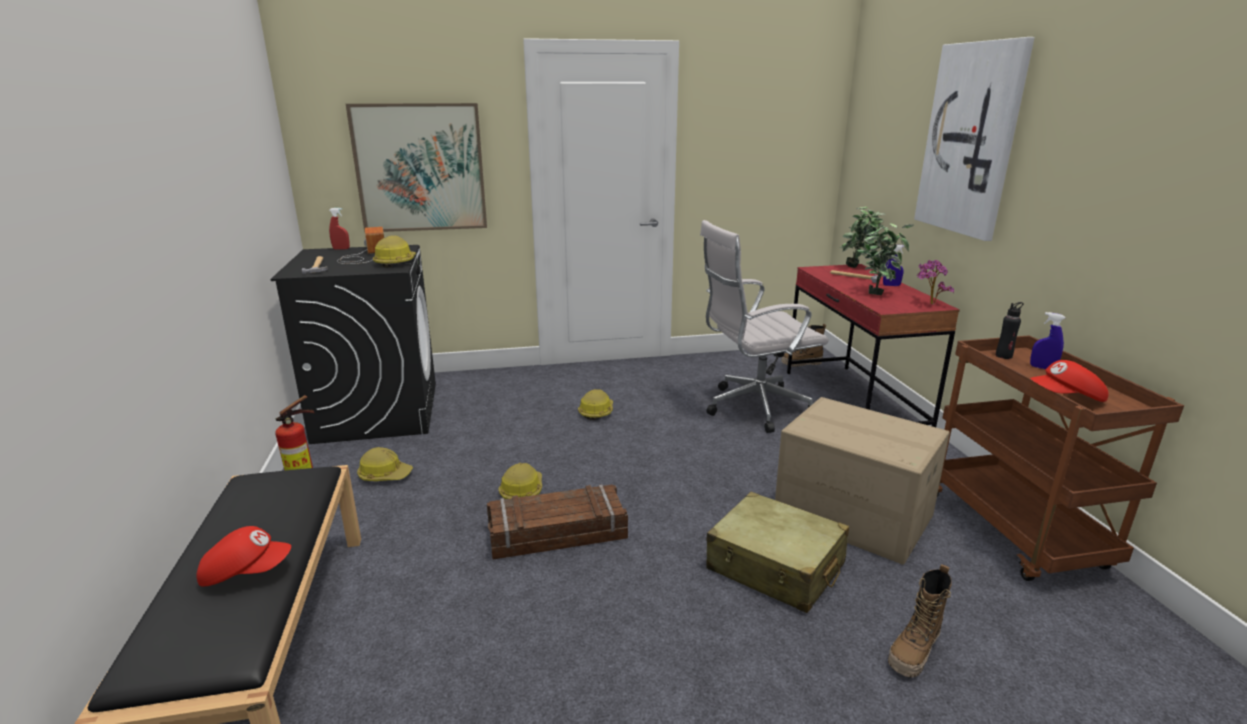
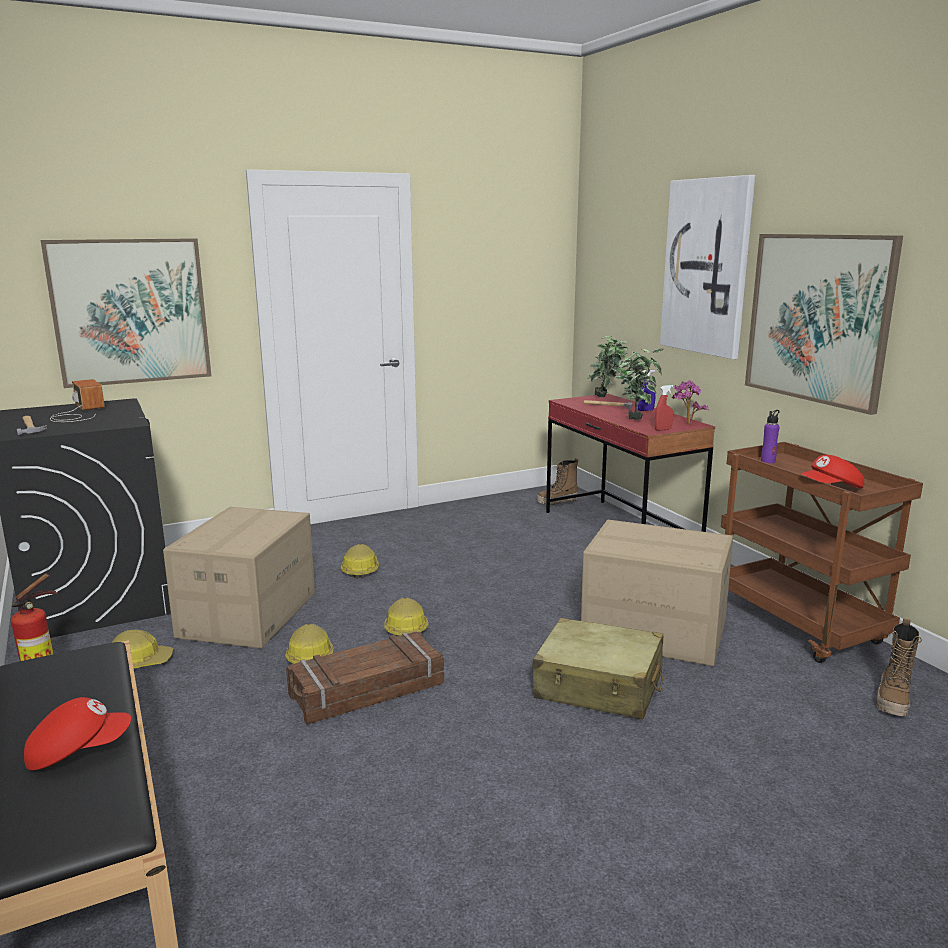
camera: 15 degrees left, 5 degrees down
red spray bottle [329,208,350,250] -> red spray bottle moved to [655,385,673,431]
hard hat [373,235,416,268] -> hard hat moved to [384,597,429,636]
white office chair [700,220,829,433] -> none
boot [888,564,952,678] -> boot moved to [876,618,922,717]
black bottle [996,302,1024,359] -> purple bottle [761,410,780,463]
blue spray bottle [1030,312,1065,369] -> none
none -> cardboard box [163,507,315,648]
none -> picture [745,234,903,415]

